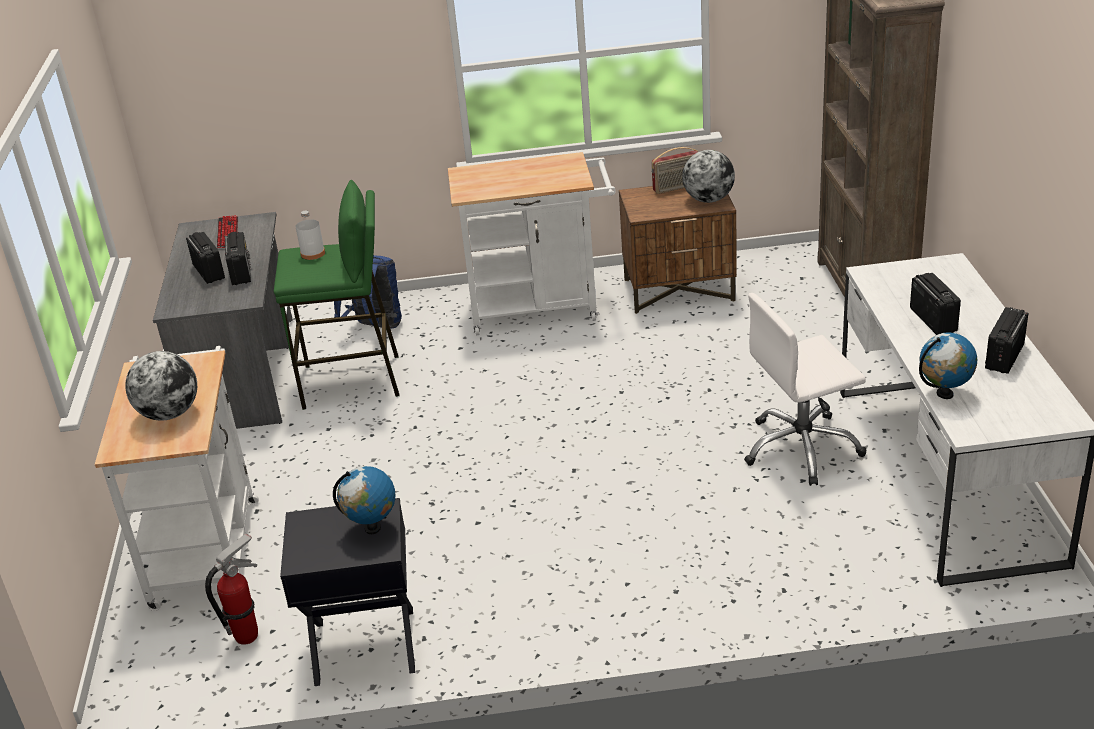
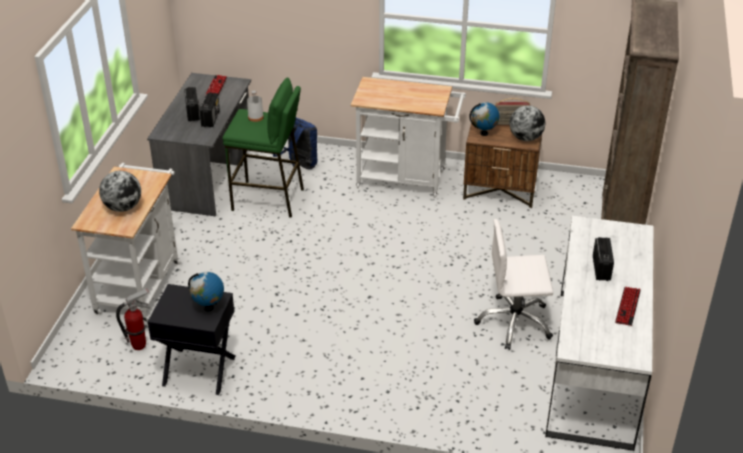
camera: 15 degrees right, 5 degrees up
globe [919,333,977,399] -> globe moved to [470,102,499,136]
radio [985,307,1028,374] -> keyboard [615,287,641,326]

